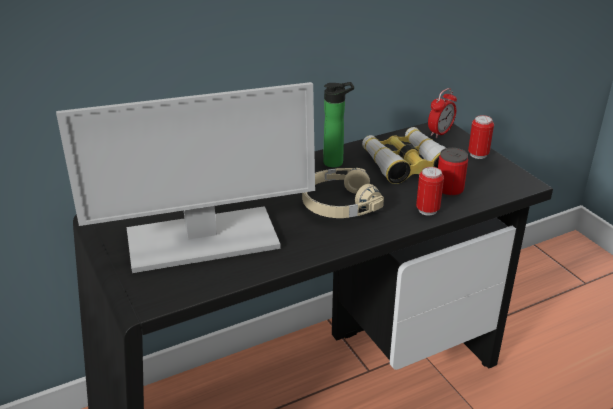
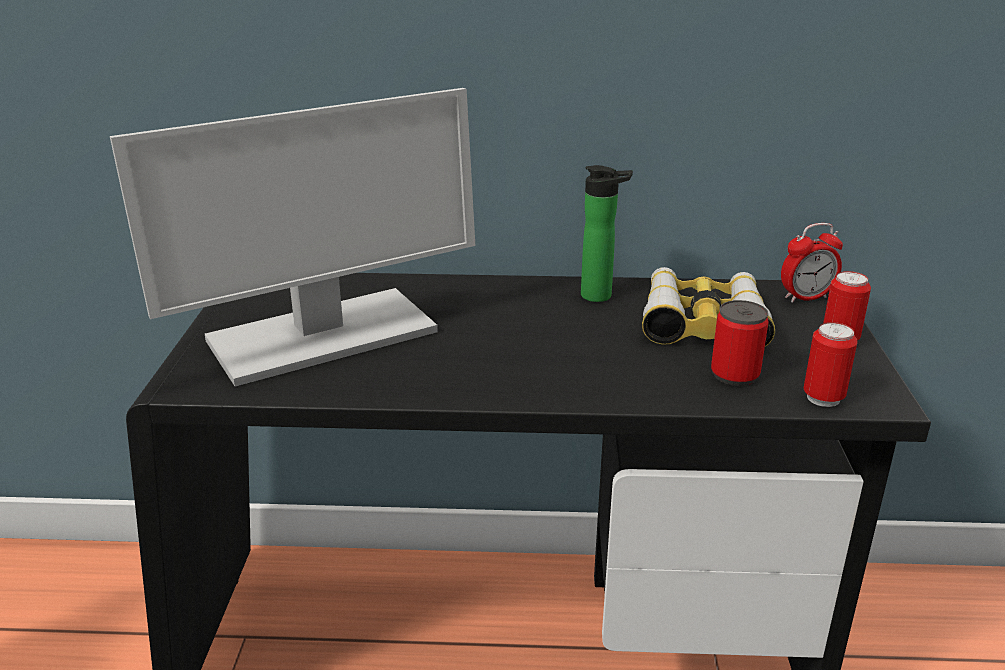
camera: 30 degrees right, 5 degrees down
monitor [56,82,315,273] -> monitor turned 45 degrees counterclockwise [110,88,475,386]
beige headphones [302,168,384,218] -> none
can [416,167,444,216] -> can moved to [803,322,858,407]

